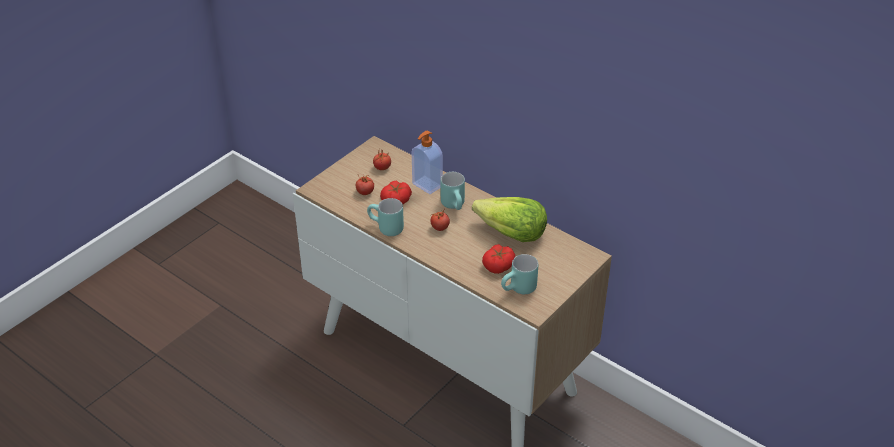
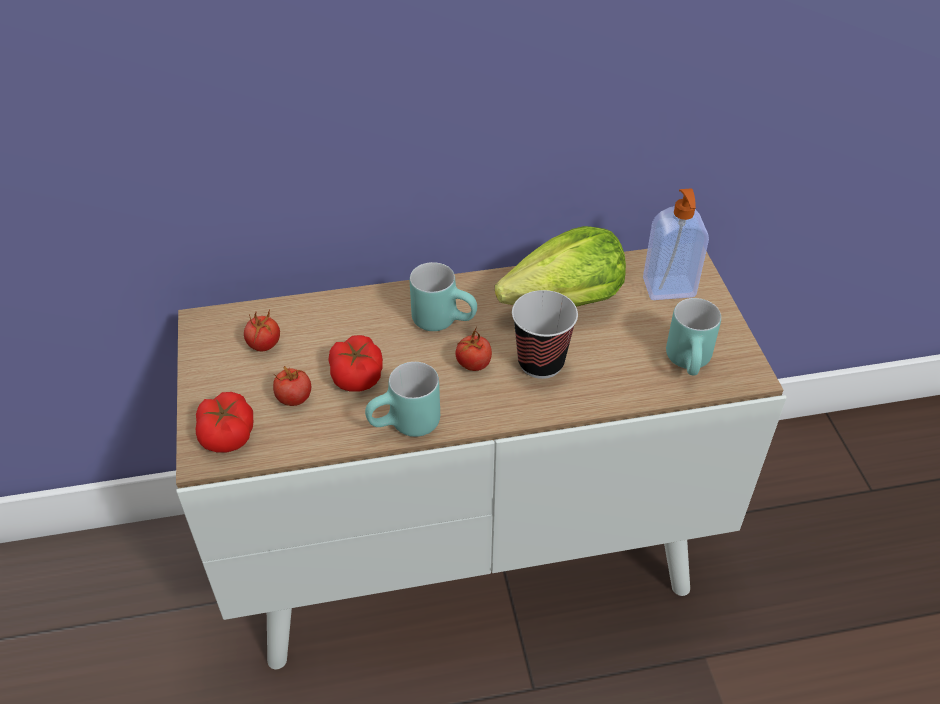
camera: 50 degrees left, 5 degrees up
soap dispenser [412,130,443,194] -> soap dispenser moved to [643,188,709,300]
tomato [482,244,516,274] -> tomato moved to [196,392,253,452]
none -> cup [512,290,578,379]

